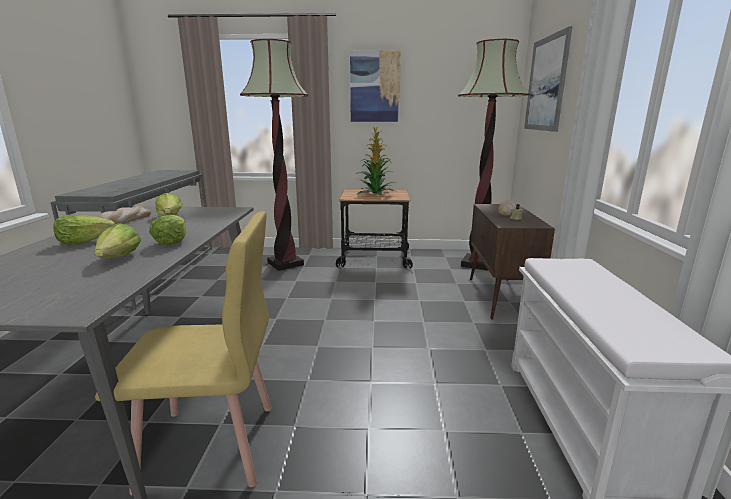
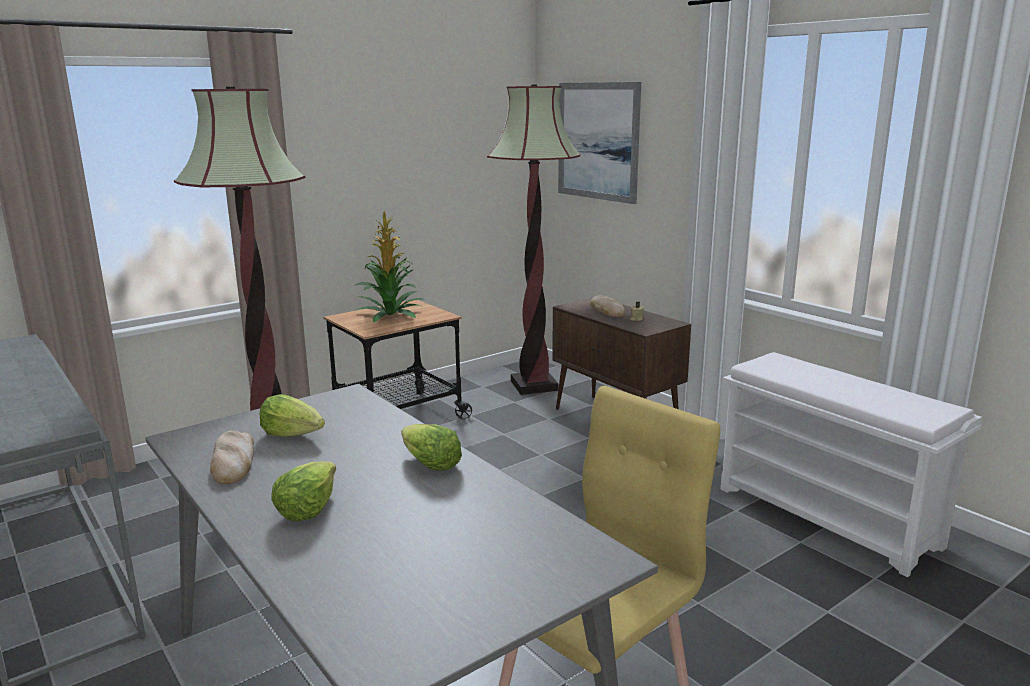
camera: 40 degrees left, 0 degrees up
lettuce [94,223,141,258] -> none
picture [350,50,401,122] -> none

